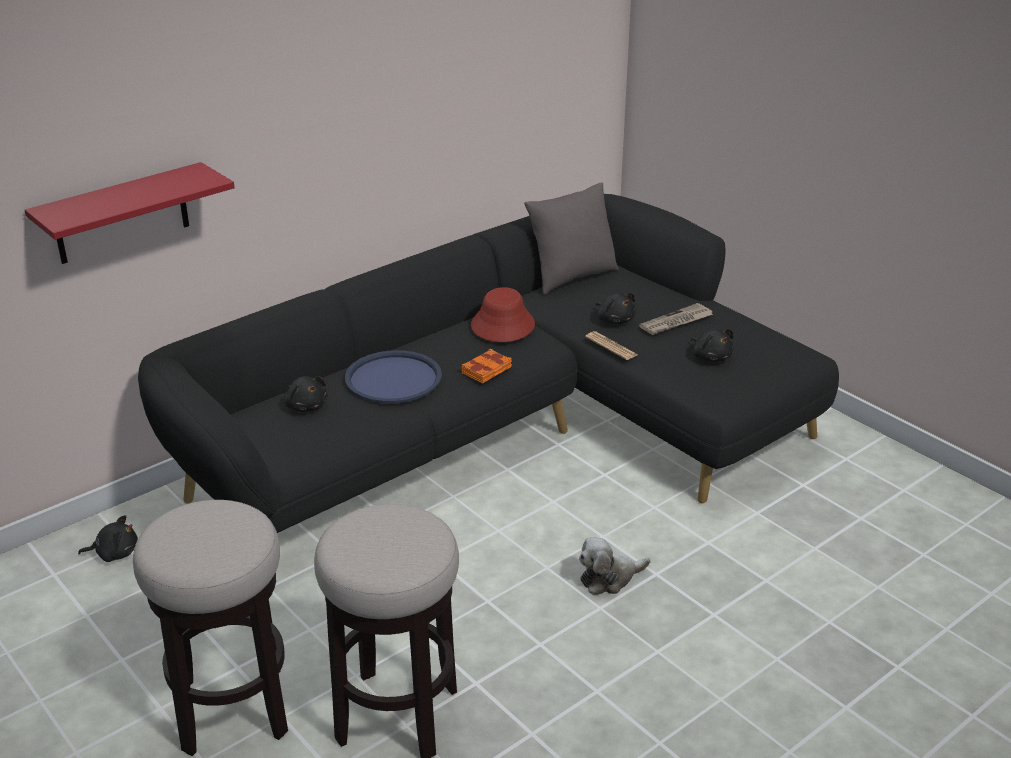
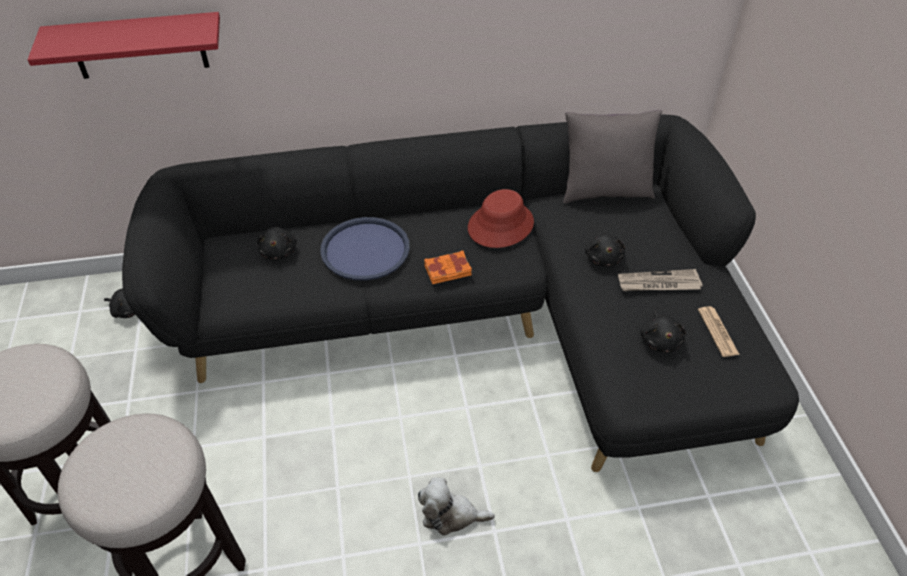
camera: 30 degrees right, 15 degrees up
newspaper [585,331,638,360] -> newspaper moved to [698,306,740,357]

